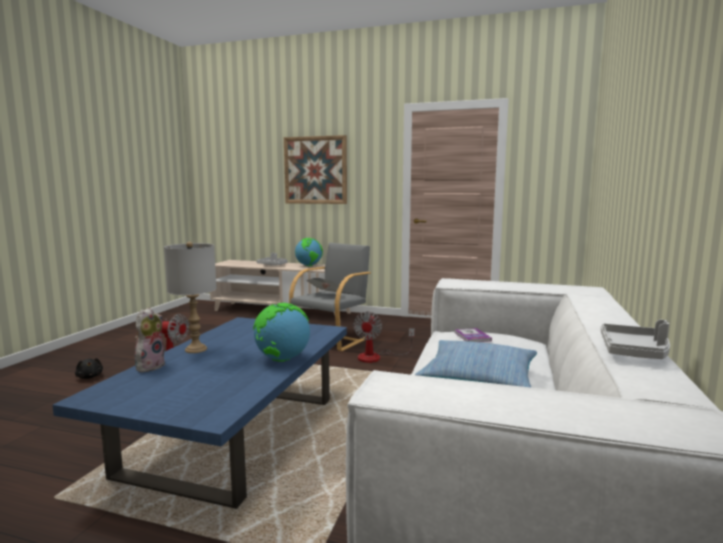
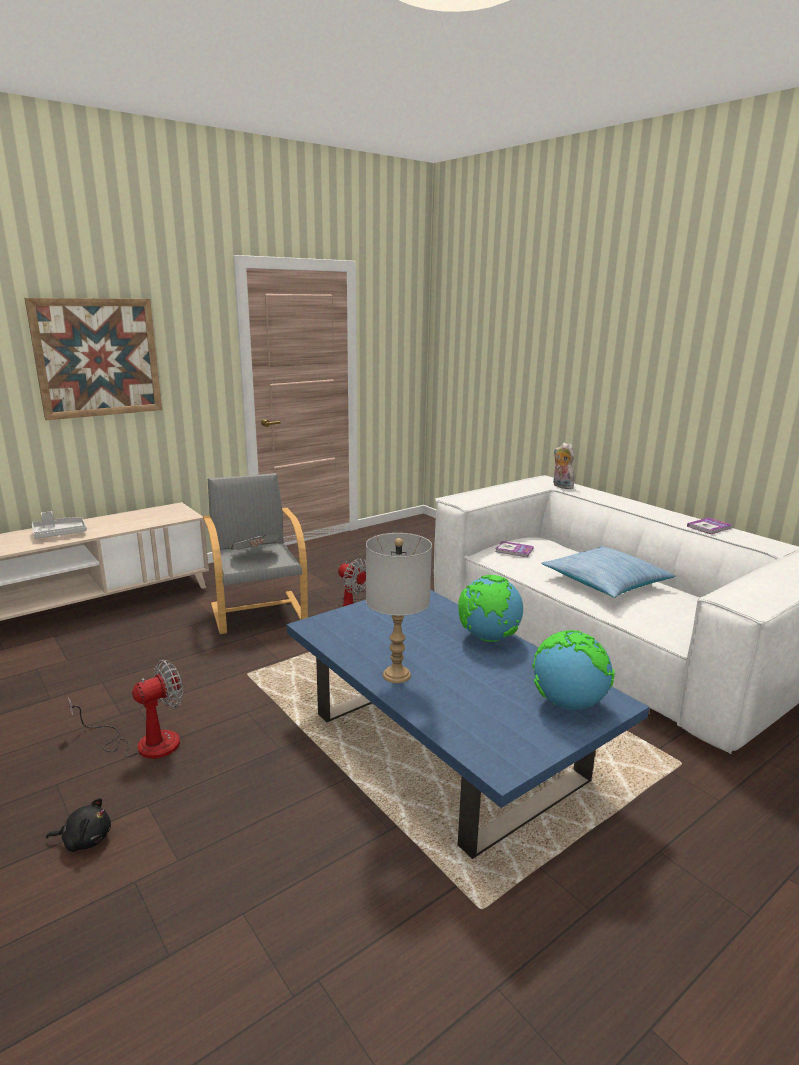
camera: 55 degrees left, 10 degrees up
plush toy [135,308,166,372] -> plush toy moved to [553,443,574,489]
globe [295,238,323,266] -> globe moved to [532,630,614,710]
grey tray [601,320,670,359] -> book [687,517,733,534]

